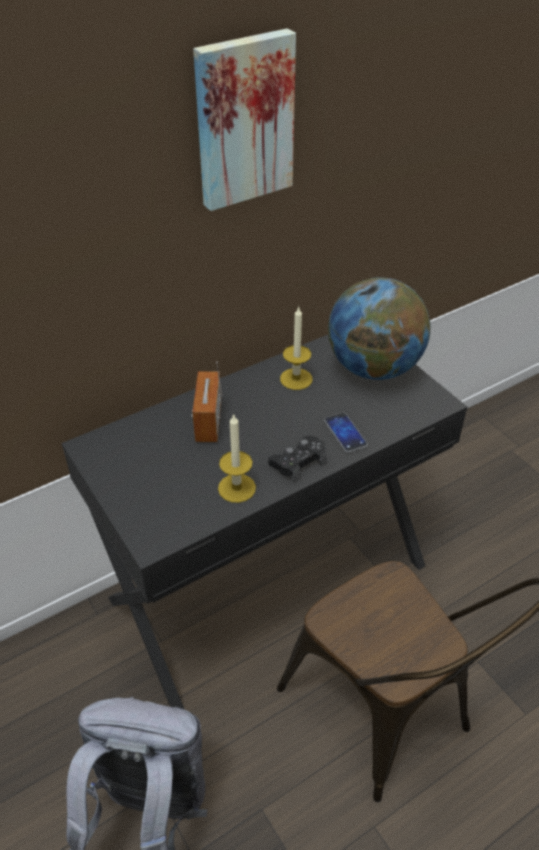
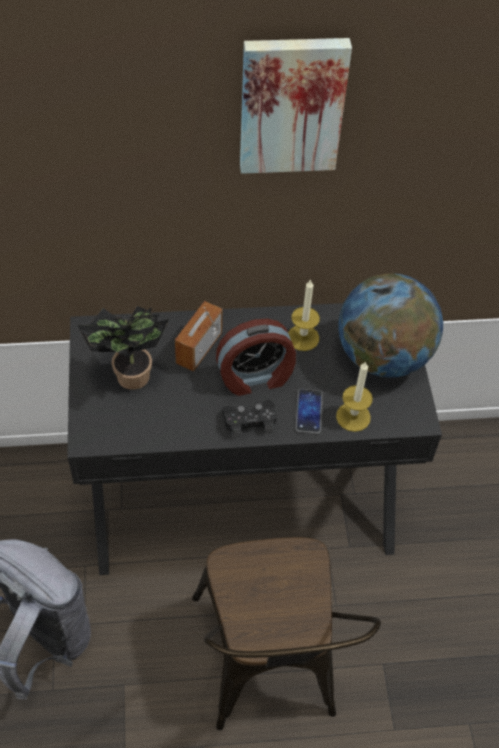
camera: 25 degrees right, 10 degrees up
candle [218,414,256,503] -> candle moved to [336,361,373,432]
none -> potted plant [77,306,169,390]
none -> alarm clock [216,319,296,396]

